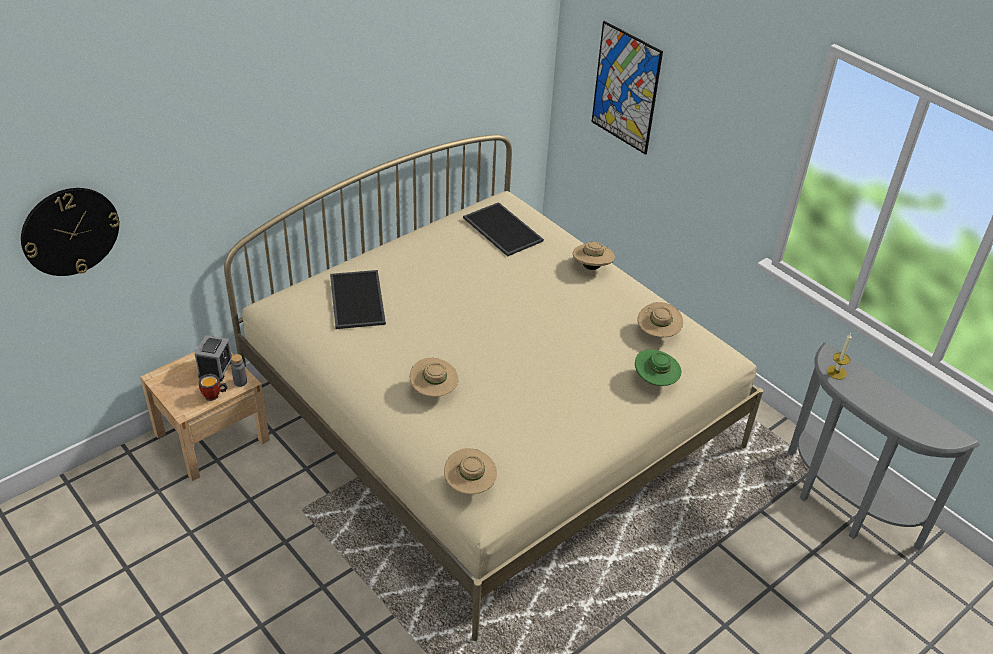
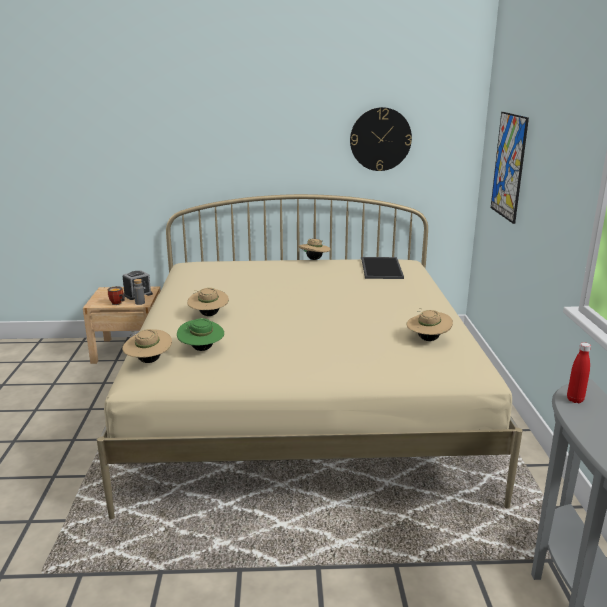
camera: 40 degrees right, 20 degrees down
wall clock [21,188,120,276] -> wall clock moved to [350,107,412,171]
tray [330,270,386,329] -> none
beige hat [573,242,615,270] -> beige hat moved to [299,239,331,260]
green hat [635,349,681,386] -> green hat moved to [177,318,224,351]
candle [827,333,851,380] -> red bottle [567,342,591,403]

